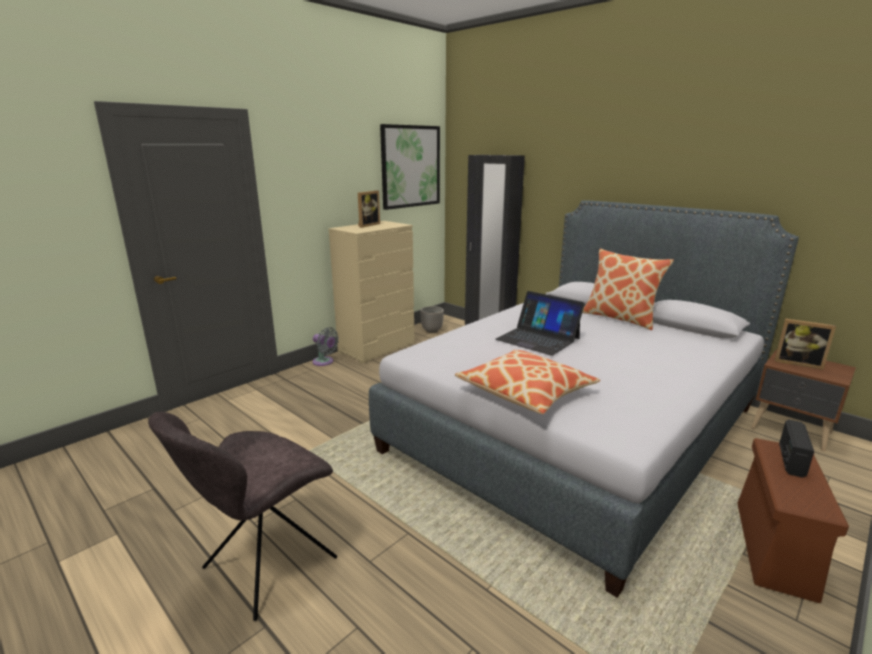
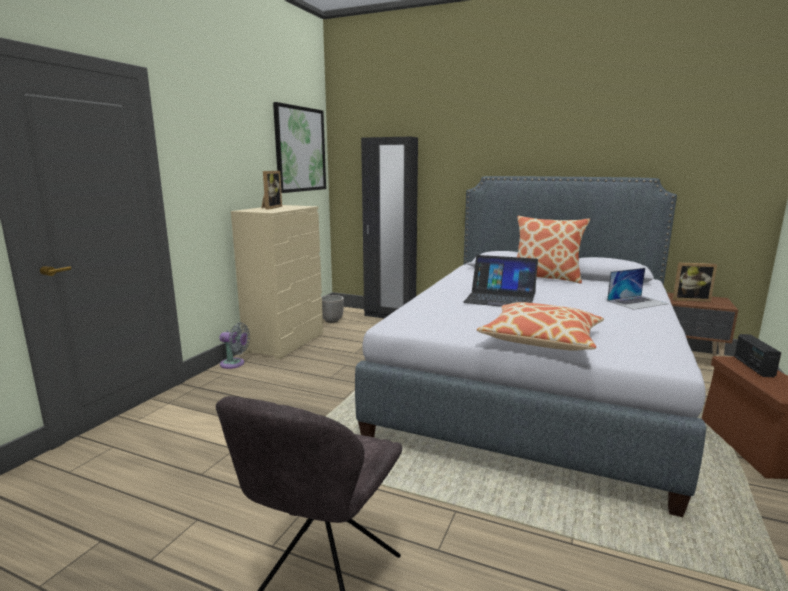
camera: 20 degrees left, 5 degrees down
none -> laptop [607,268,669,310]

